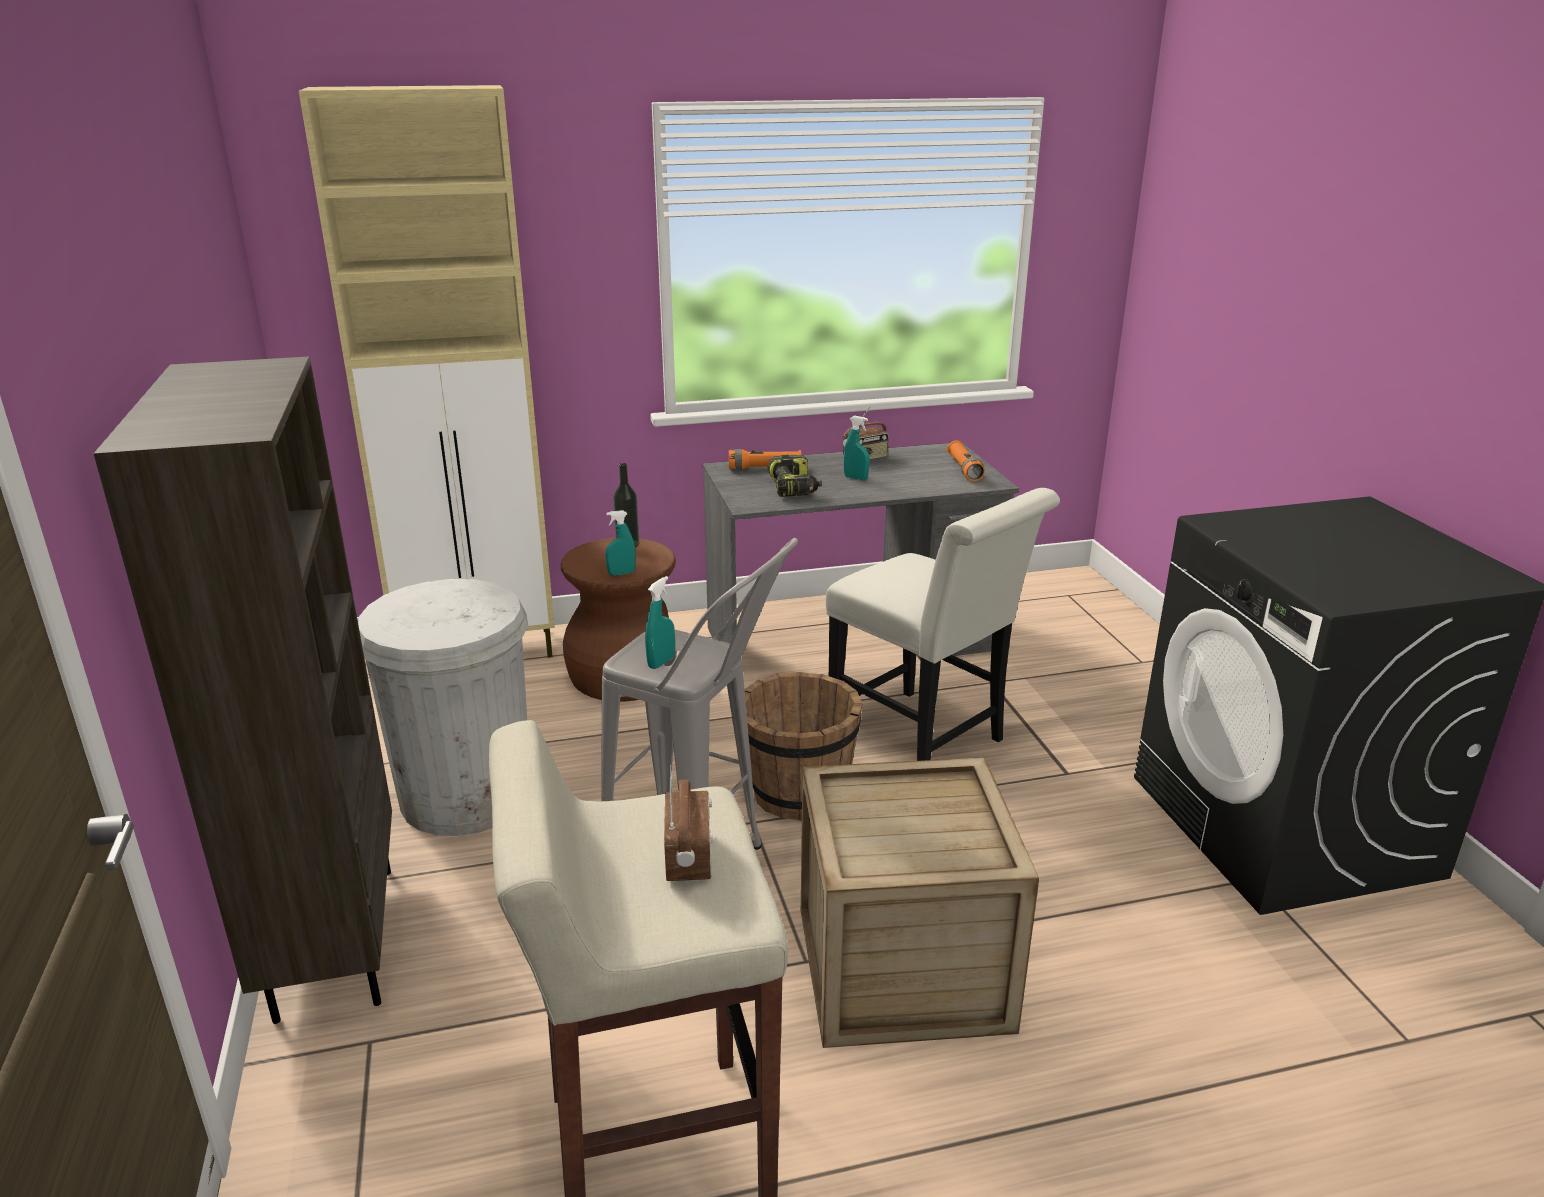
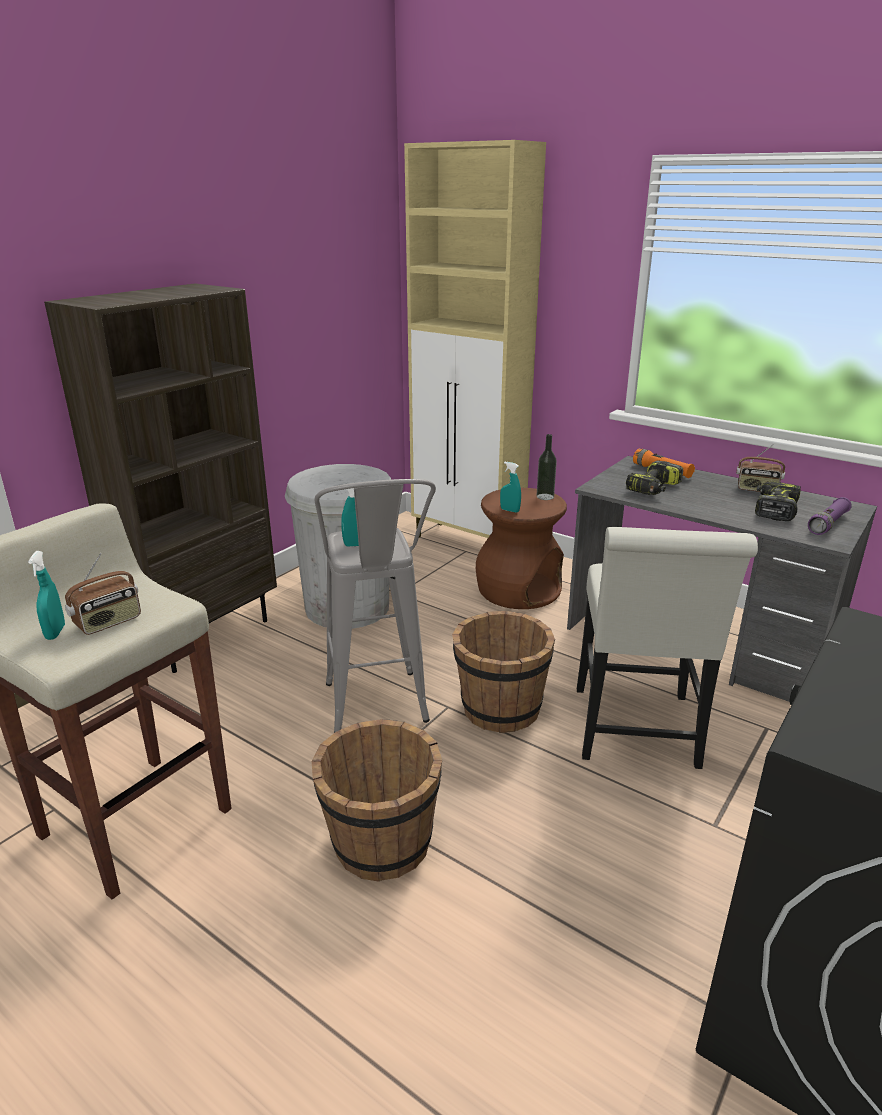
camera: 50 degrees right, 0 degrees up
crate [801,757,1039,1048] -> brown bucket [312,719,442,882]
turquoise spray bottle [843,416,870,480] -> turquoise spray bottle moved to [28,551,65,640]
orange flashlight [947,440,985,481] -> purple flashlight [808,497,852,535]
none -> power drill [755,481,801,521]

